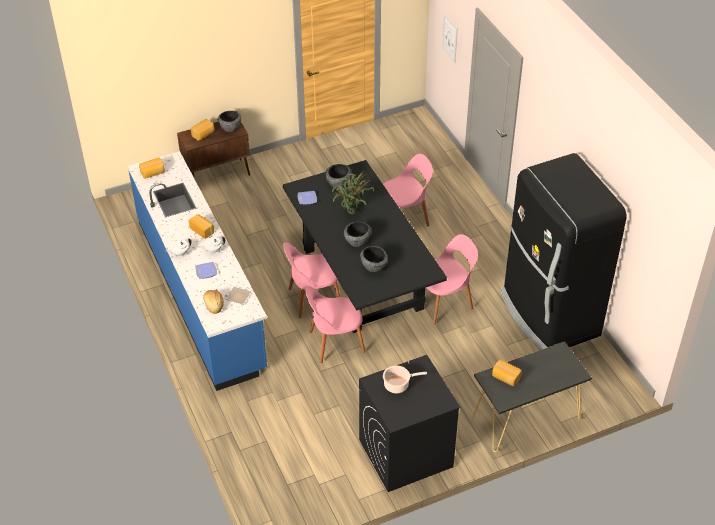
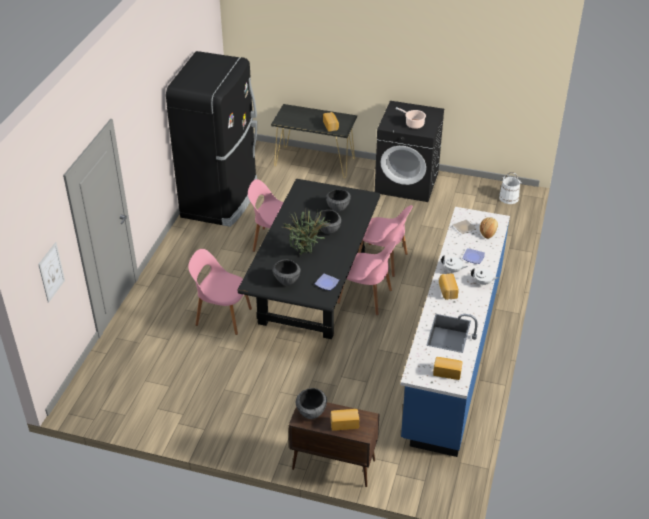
camera: 140 degrees left, 5 degrees down
none -> white bucket [499,172,521,204]

